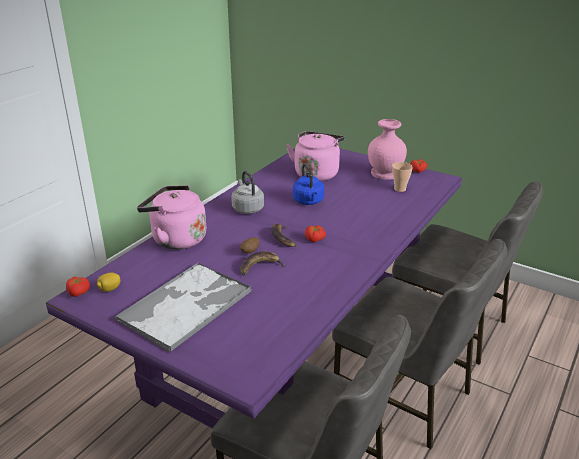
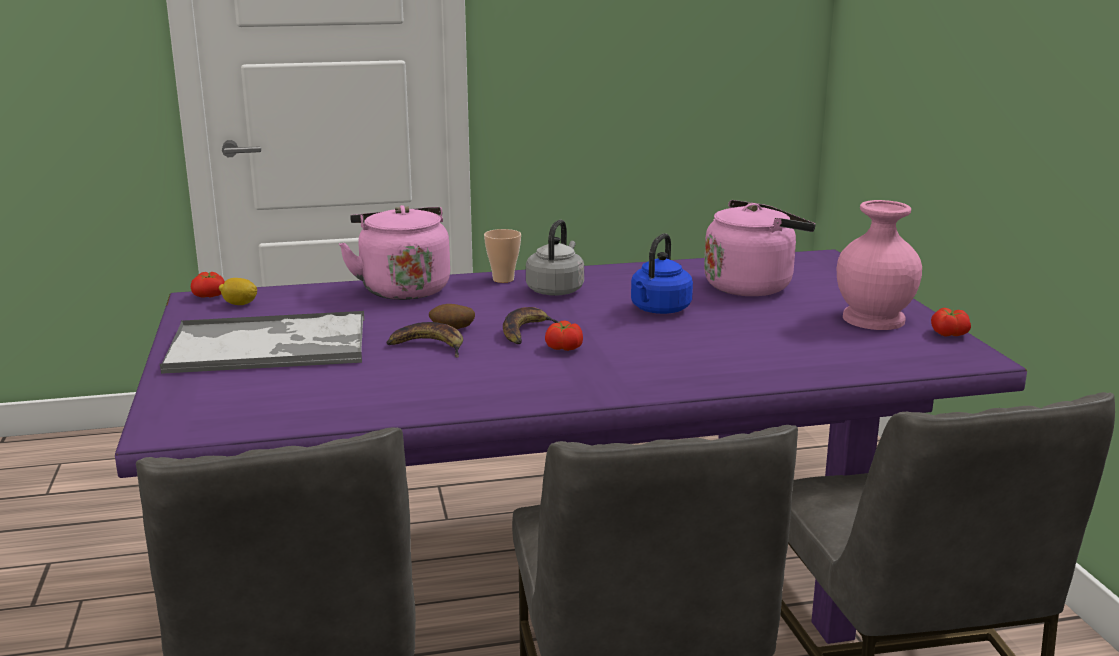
camera: 45 degrees right, 10 degrees down
cup [392,162,413,192] -> cup moved to [484,229,521,283]

